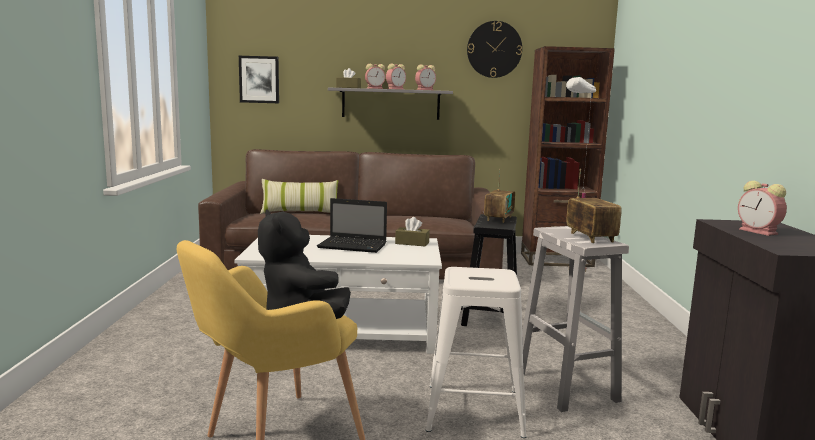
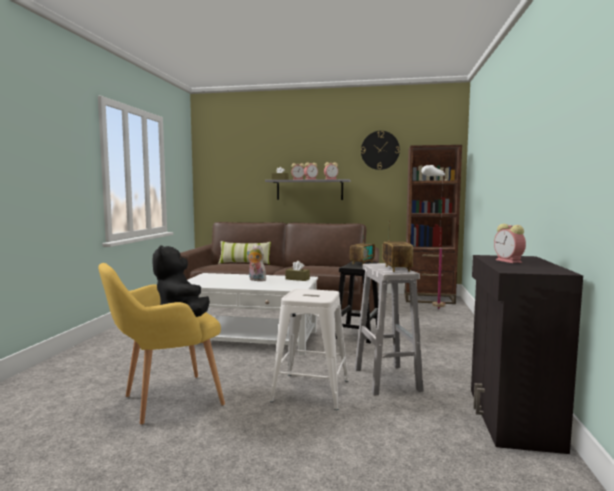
camera: 10 degrees right, 5 degrees down
picture [239,56,279,103] -> none
laptop [317,198,387,253] -> plush toy [247,245,266,281]

